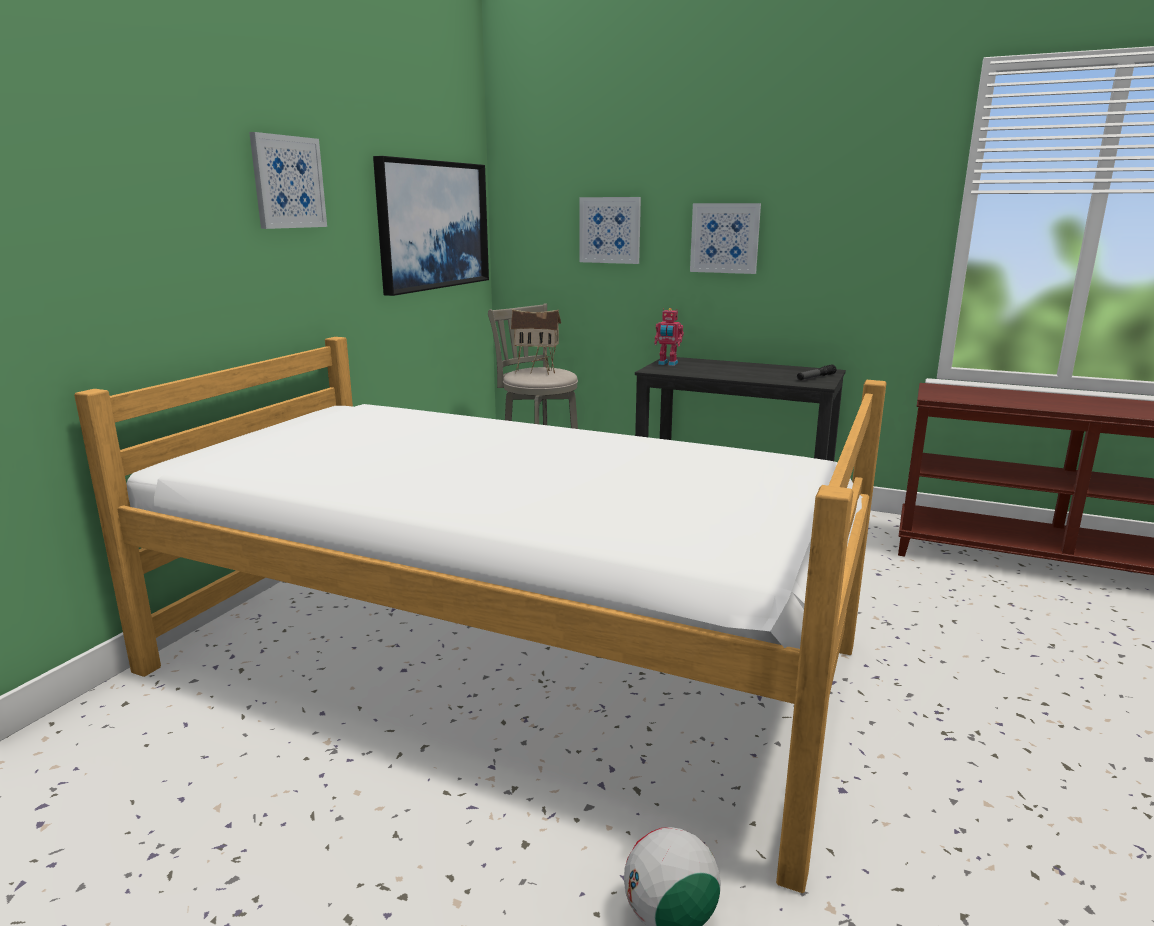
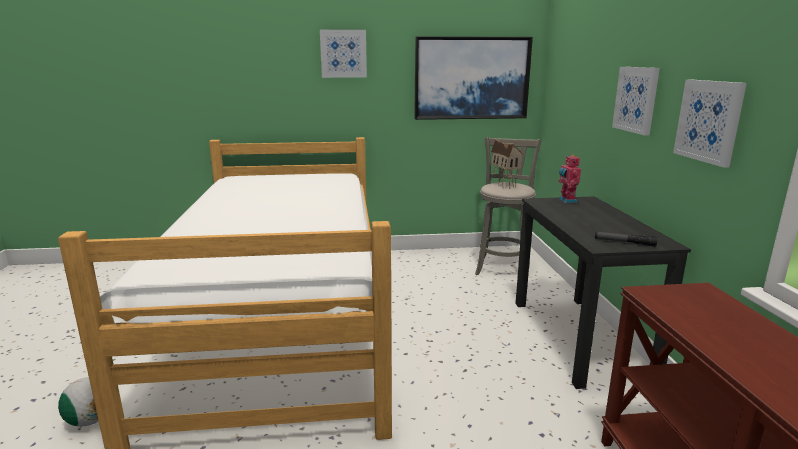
camera: 60 degrees right, 0 degrees up
picture [579,197,641,264] -> picture moved to [673,79,747,168]

